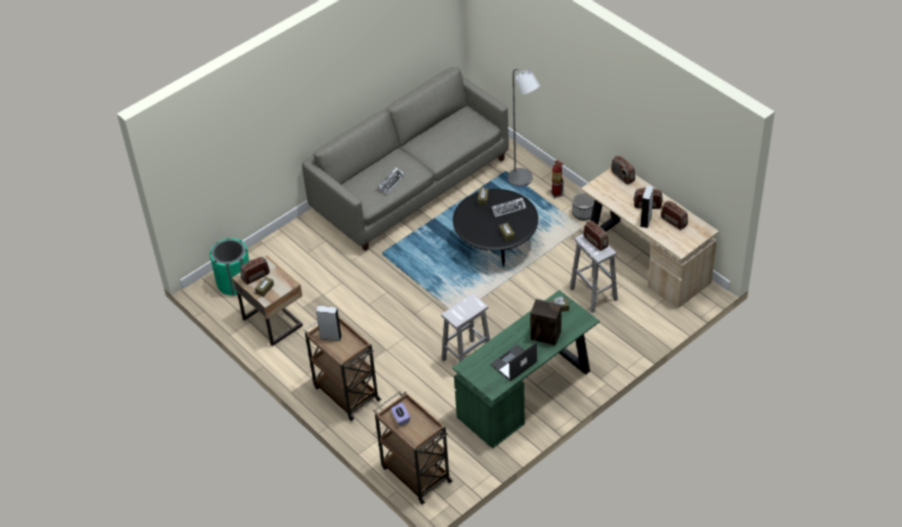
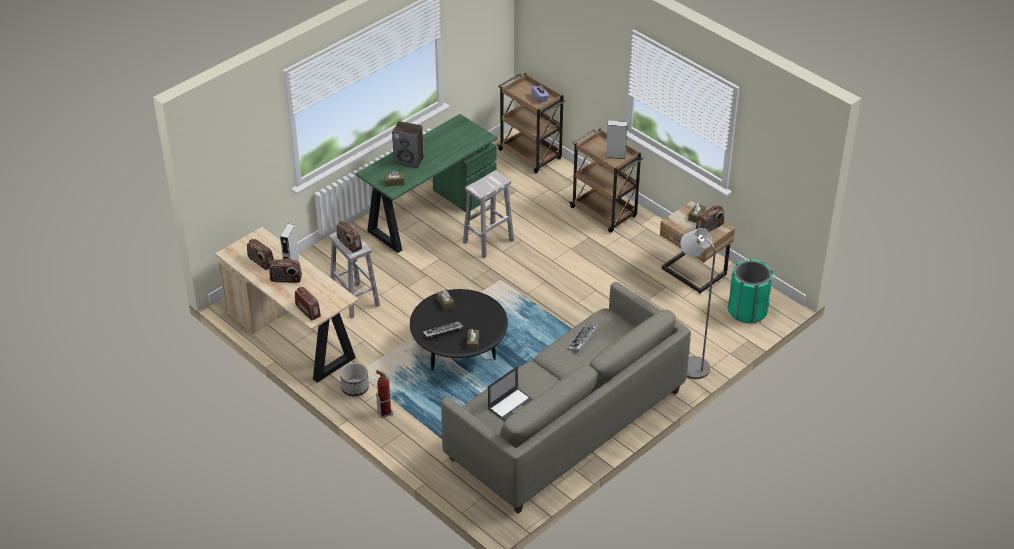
camera: 175 degrees right, 5 degrees down
laptop [490,342,537,382] -> laptop moved to [488,366,533,421]
grey floor lamp [508,69,540,186] -> grey floor lamp moved to [680,228,716,379]

